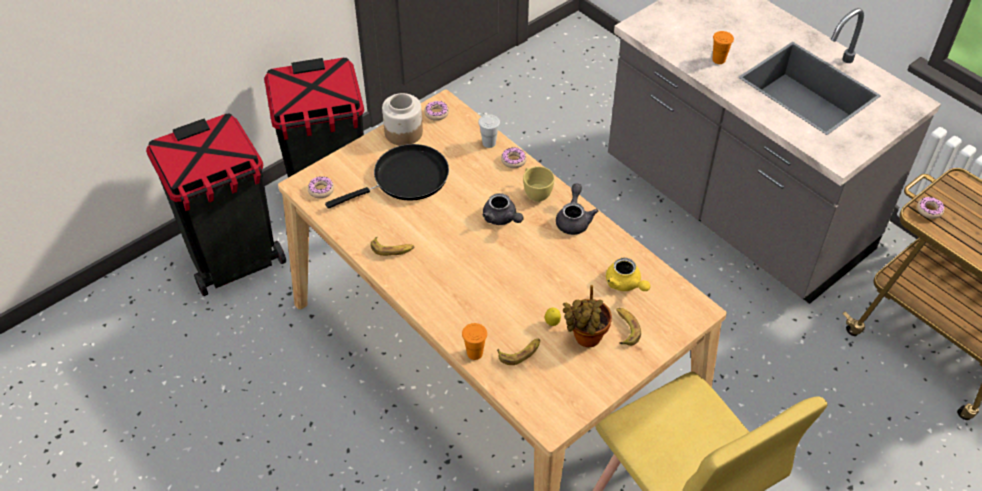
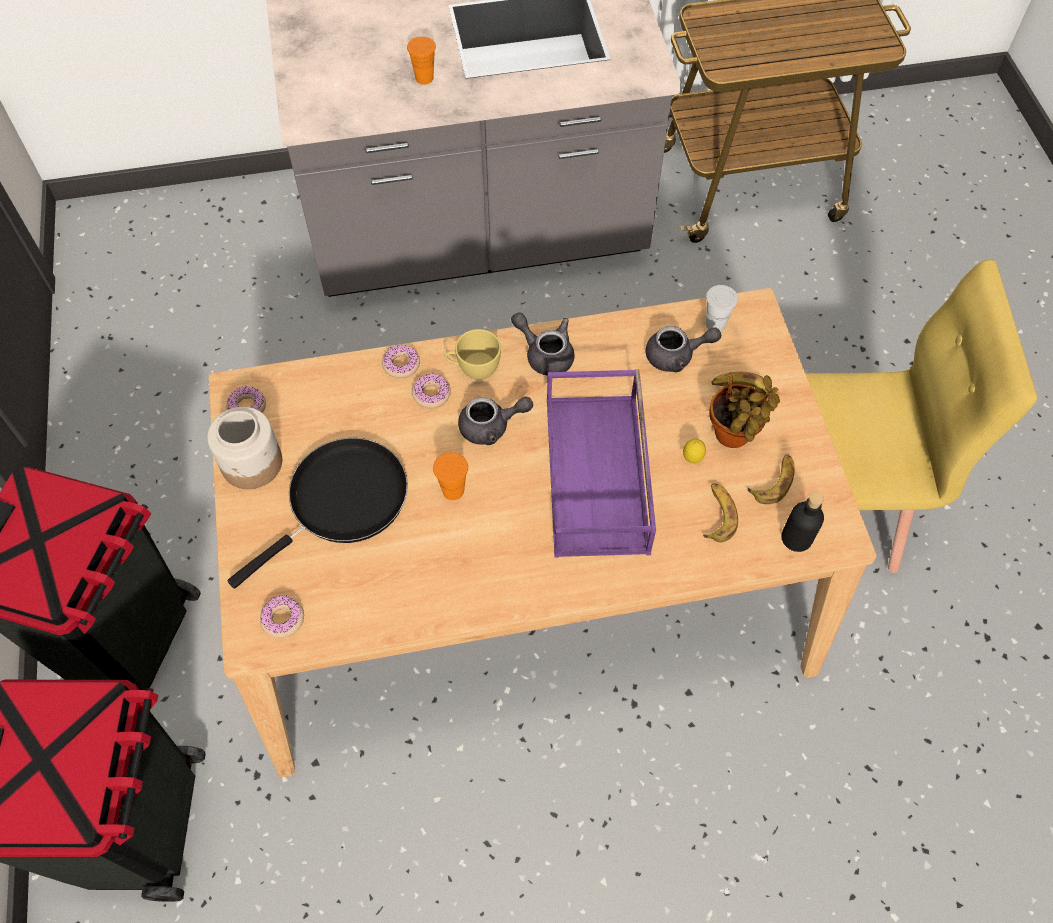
camera: 60 degrees left, 10 degrees up
black frying pan [325,144,449,209] -> black frying pan turned 45 degrees clockwise [228,438,408,588]
banana [371,237,414,256] -> banana moved to [748,454,795,504]
orange cup [462,323,487,360] -> orange cup moved to [433,452,468,500]
white cup [478,114,500,148] -> white cup moved to [706,285,738,332]
yellow teapot [606,258,651,291] -> grey teapot [646,326,721,372]
donut [917,197,945,219] -> donut moved to [412,373,451,408]
none -> purple tray [547,369,656,557]
none -> black bottle [781,492,824,552]

